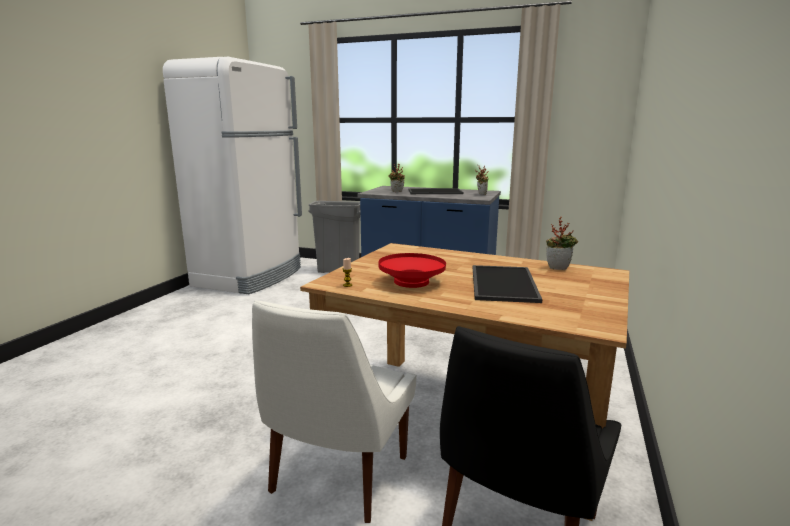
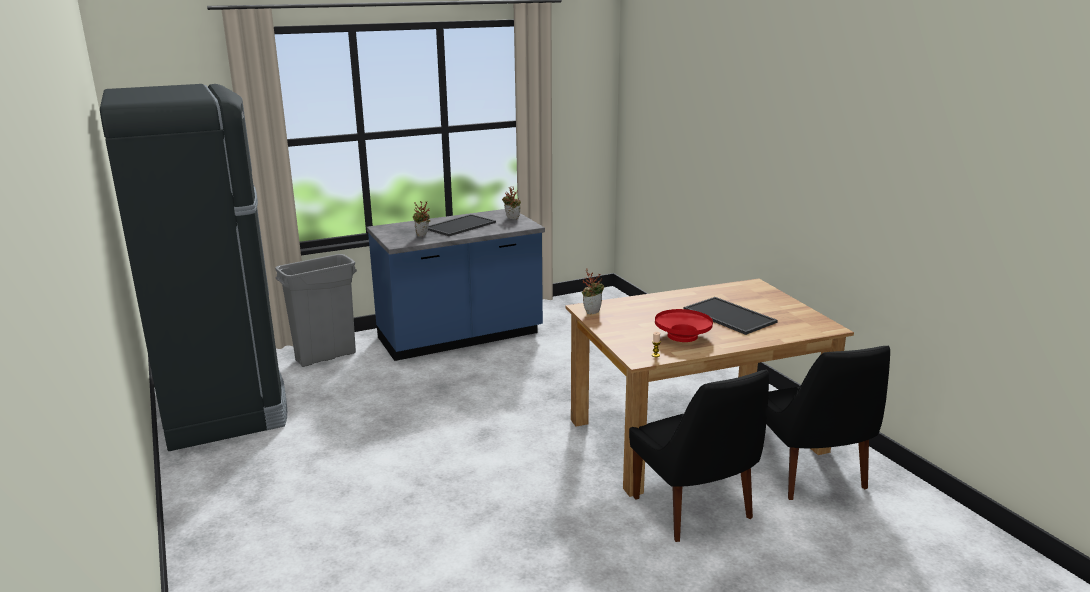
camera: 45 degrees left, 5 degrees up
white fridge [163,56,302,294] -> black fridge [100,84,287,451]
white chair [252,300,416,523] -> black chair [629,370,769,542]
potted plant [546,217,578,270] -> potted plant moved to [582,268,604,314]

